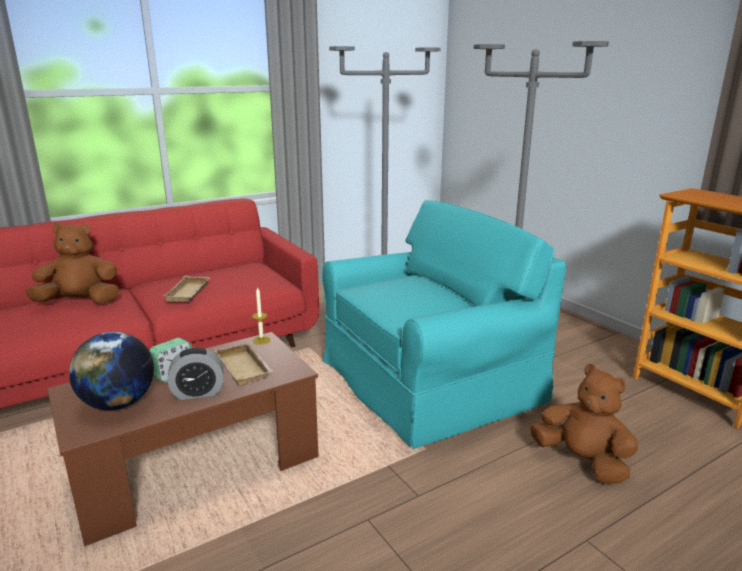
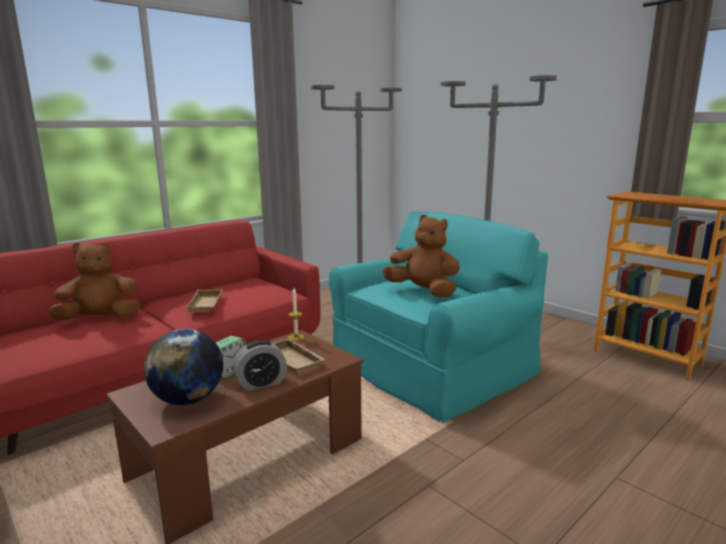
camera: 10 degrees left, 5 degrees down
brown plush toy [530,364,638,484] -> brown plush toy moved to [383,215,460,297]

